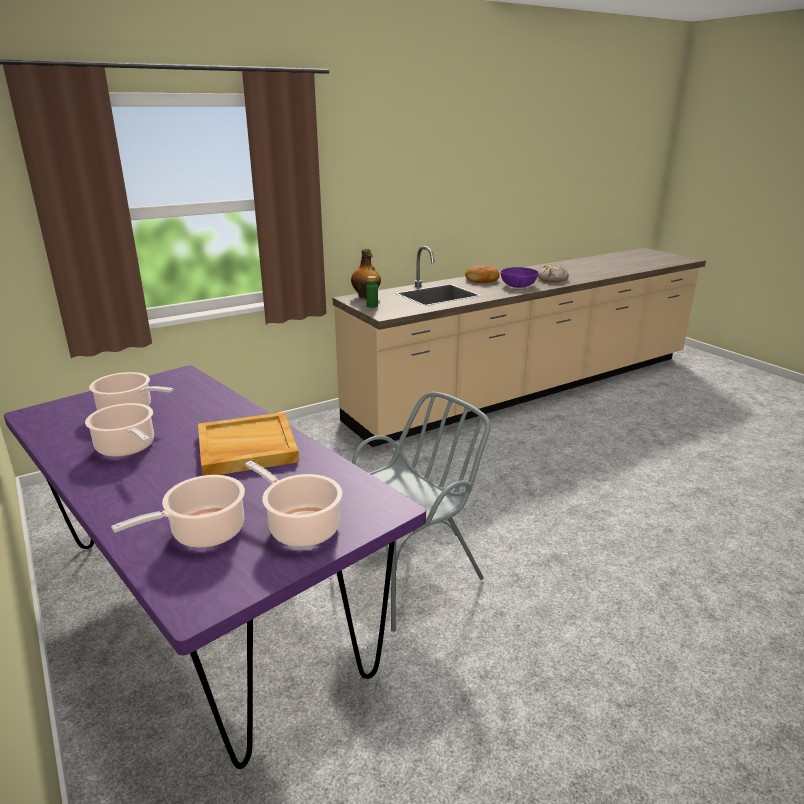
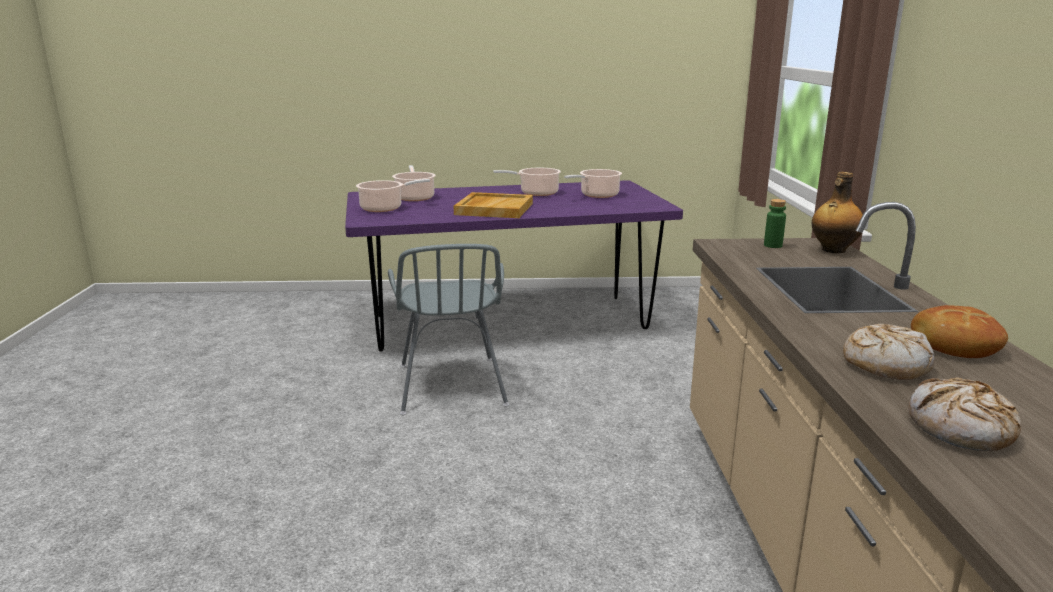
camera: 120 degrees right, 5 degrees down
purple bowl [500,267,539,288] -> bread [843,324,935,380]

